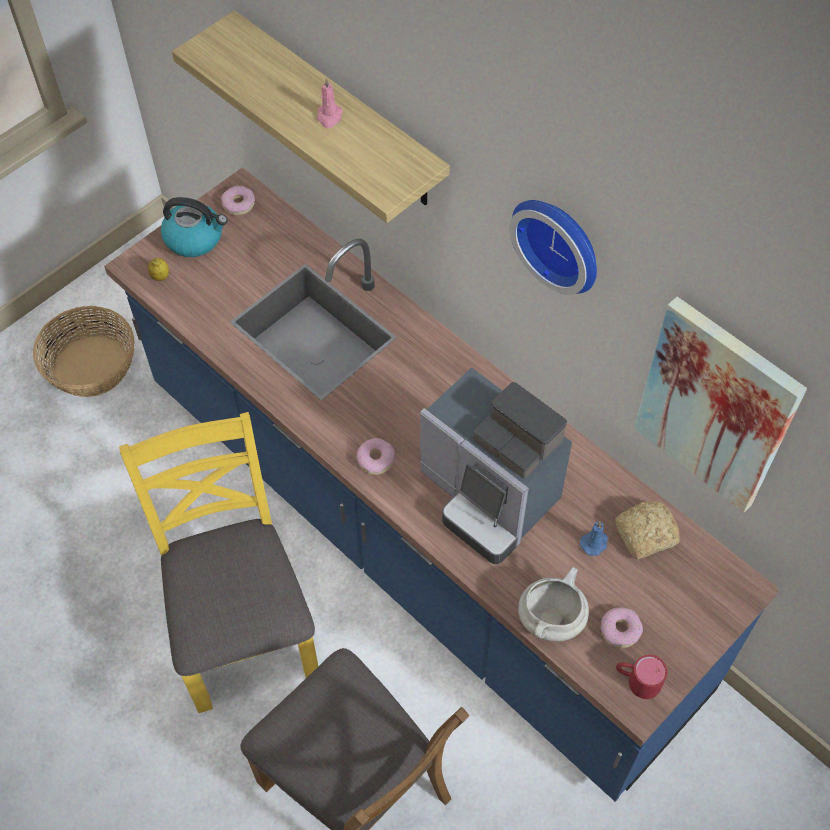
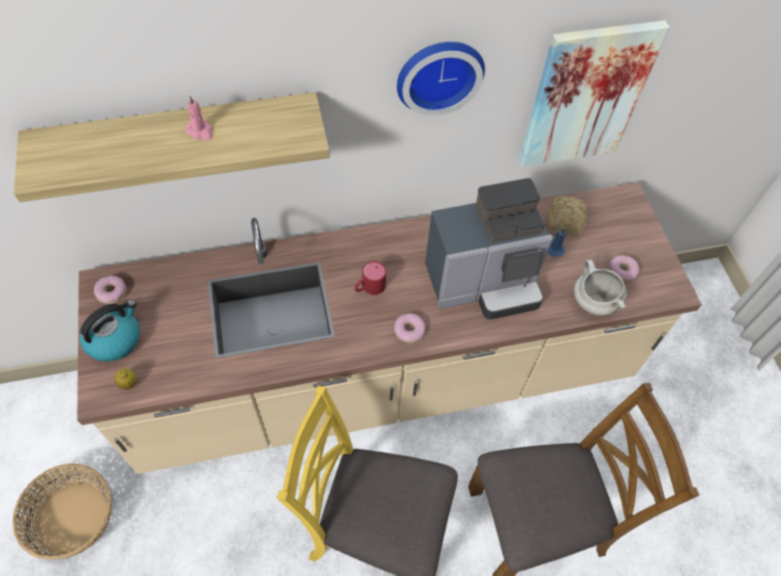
camera: 60 degrees left, 0 degrees up
blue counter [104,167,780,802] -> beige counter [77,183,702,474]
red mug [616,655,667,699] -> red mug moved to [355,261,386,295]

